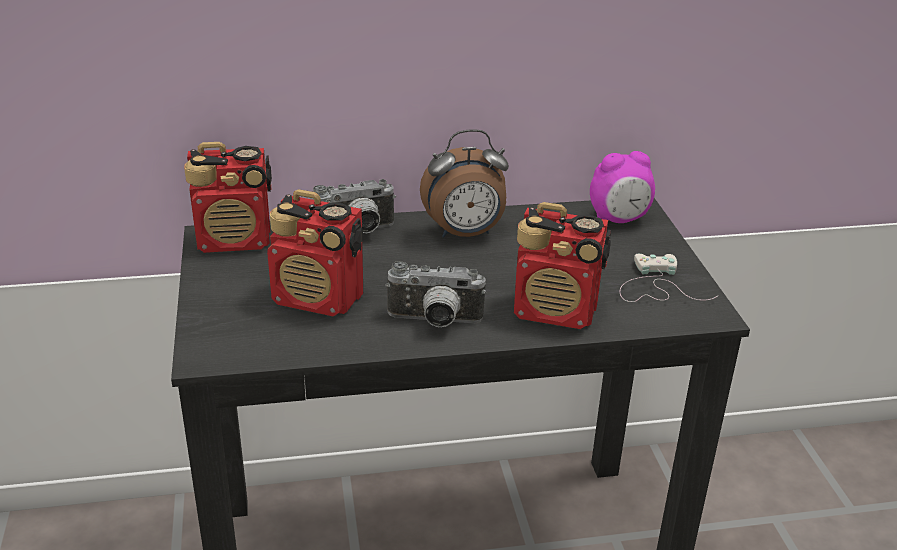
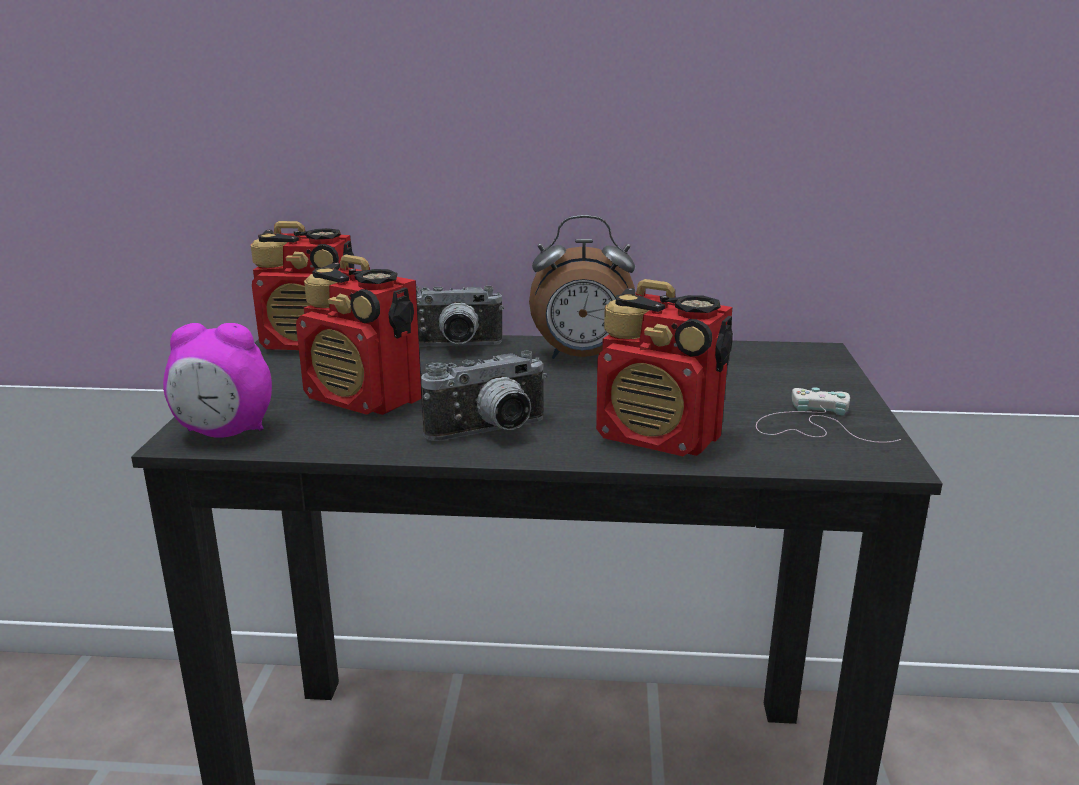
camera: 15 degrees right, 10 degrees down
camera [385,261,486,327] -> camera turned 45 degrees counterclockwise [421,350,547,441]
alarm clock [590,151,655,223] -> alarm clock moved to [163,323,272,438]

